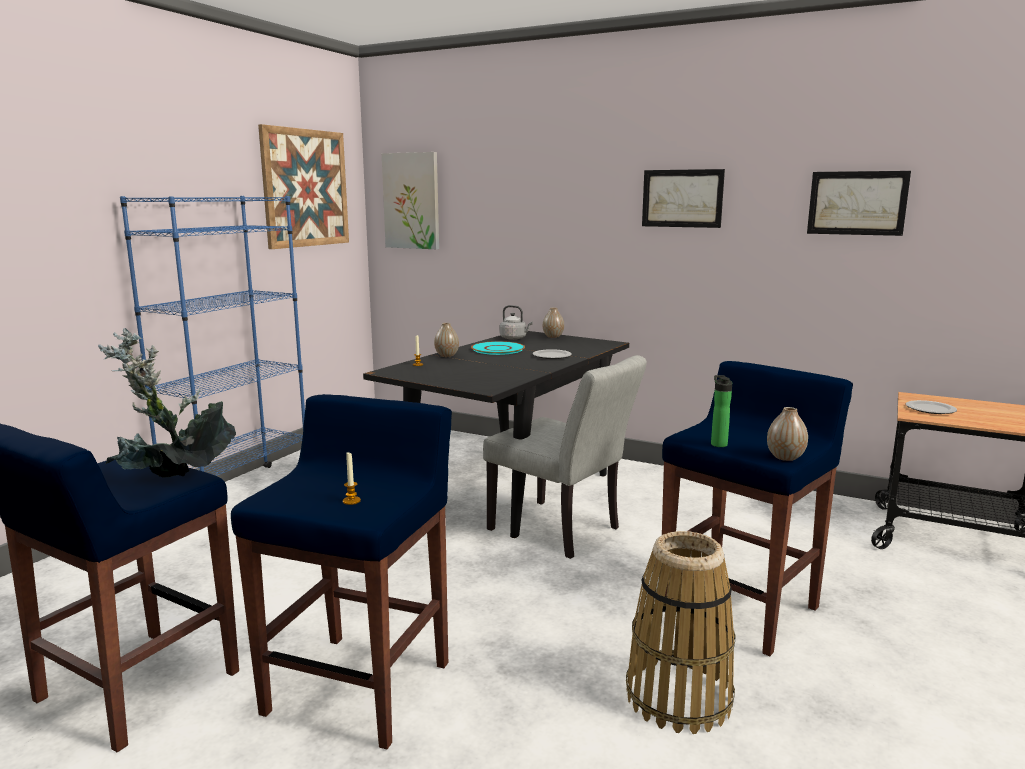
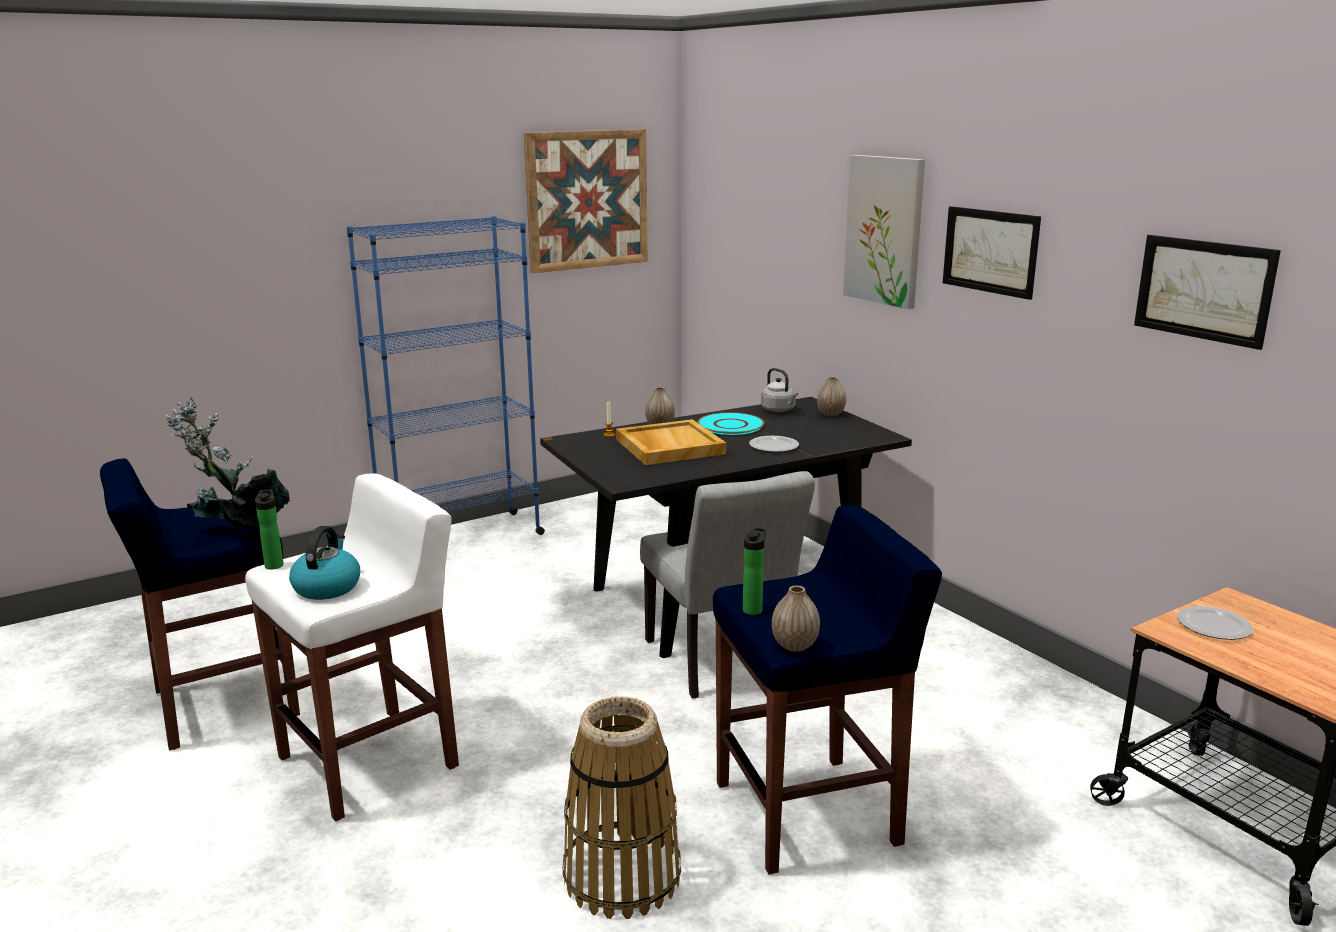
camera: 30 degrees right, 5 degrees up
blue stool [231,394,452,750] -> white stool [245,473,459,821]
candle [343,452,361,505] -> kettle [289,526,360,600]
picture [382,152,439,249] -> picture moved to [843,155,925,309]
none -> bottle [255,489,284,569]
none -> beige tray [616,419,726,465]

